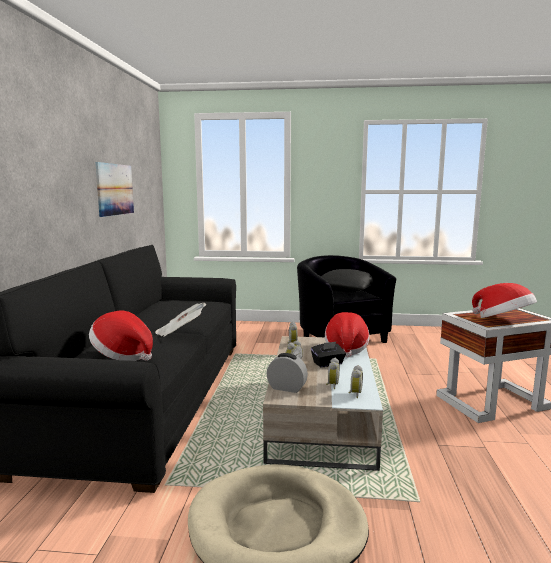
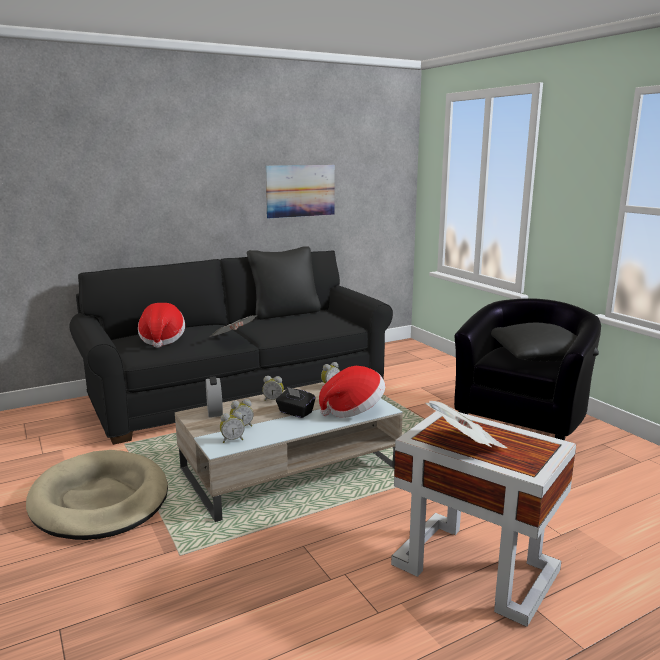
camera: 55 degrees right, 5 degrees up
hat [472,283,537,318] -> newspaper [425,401,508,448]
none -> black pillow [247,246,321,320]

